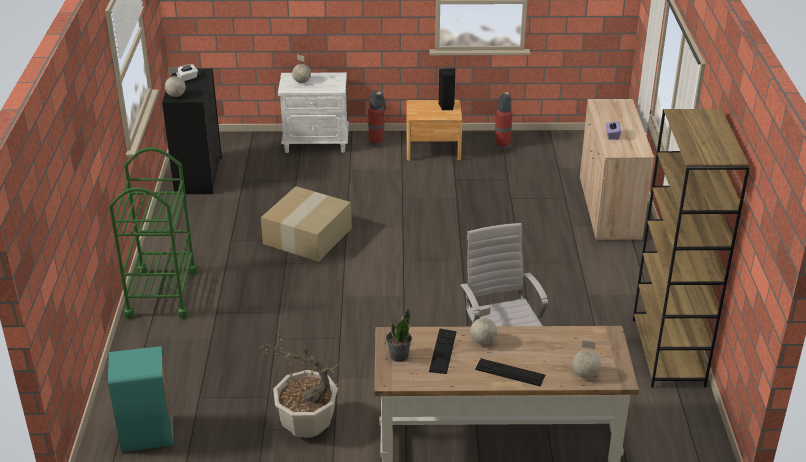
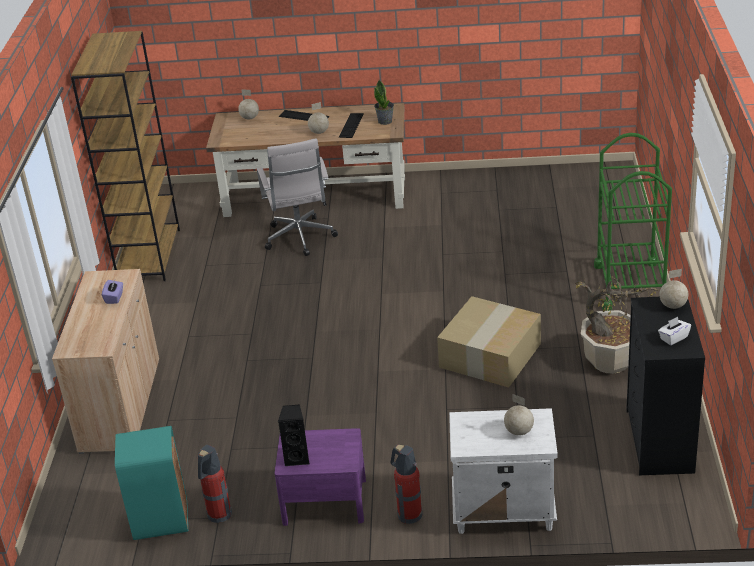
camera: 175 degrees left, 0 degrees up
turquoise trash can [108,346,173,452] -> turquoise trash can moved to [115,426,188,540]
potted plant [258,328,340,438] -> potted plant moved to [575,276,658,374]
brown nightstand [406,100,462,161] -> purple nightstand [274,428,366,526]

